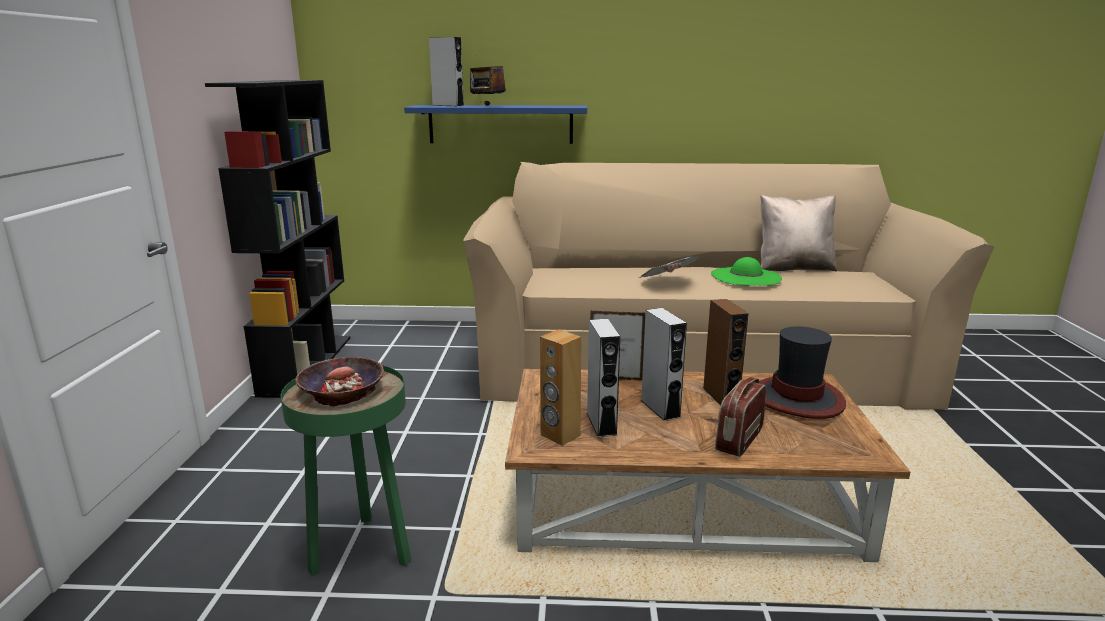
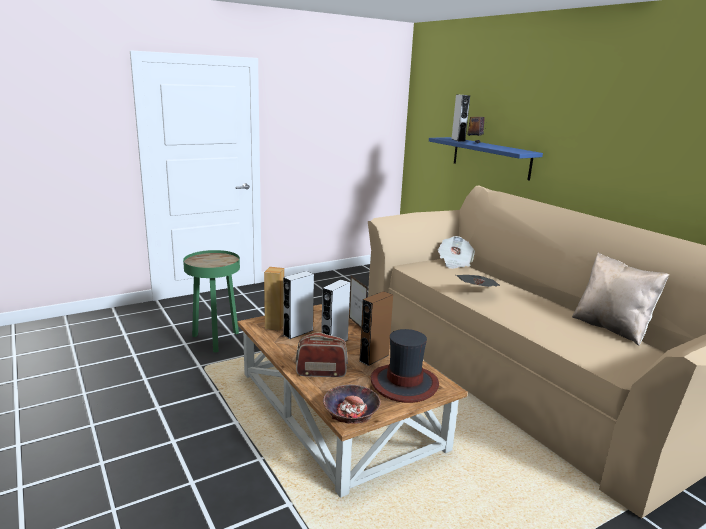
camera: 55 degrees right, 0 degrees up
black bookcase [205,80,350,398] -> none
bowl [295,357,384,407] -> bowl moved to [323,385,381,424]
green hat [711,257,782,286] -> none
none -> newspaper [438,236,475,269]

